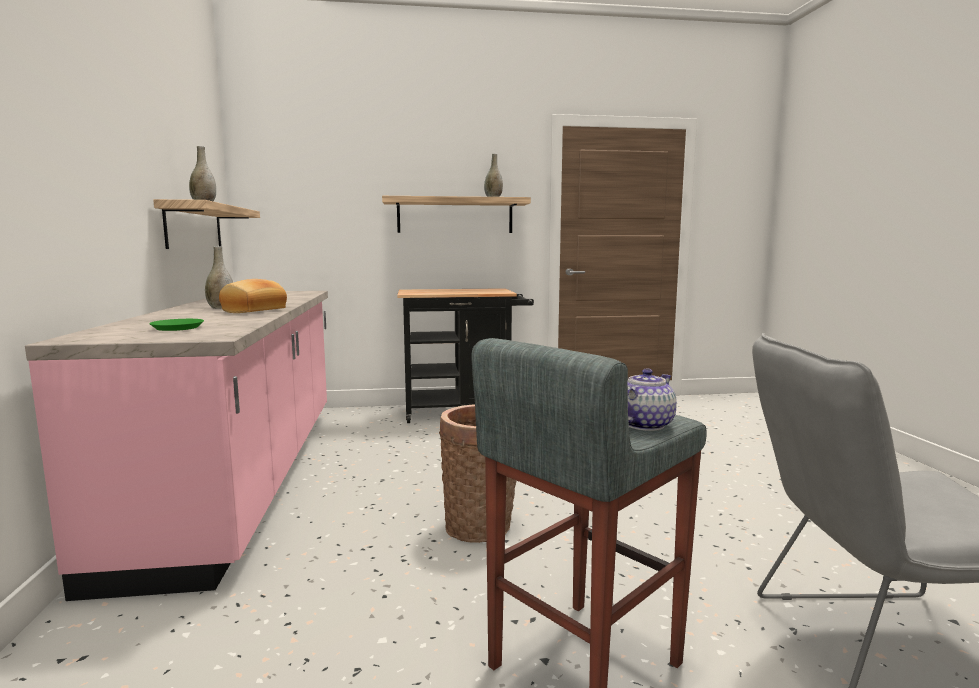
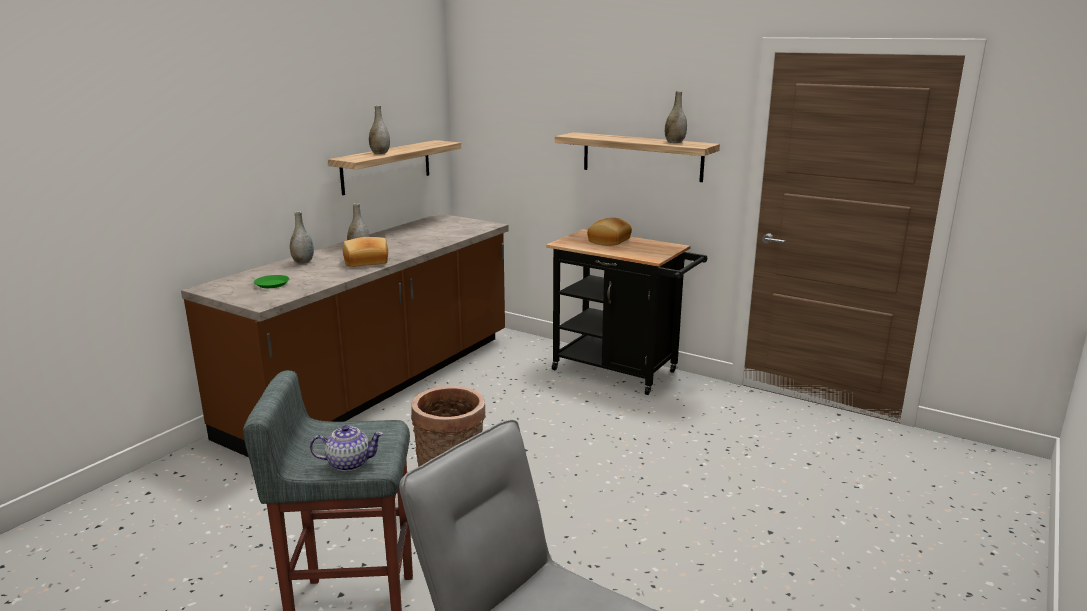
camera: 40 degrees right, 10 degrees up
pink counter [25,291,328,601] -> brown counter [181,214,509,457]
none -> grey vase [290,211,314,264]
none -> bread [587,217,632,246]

